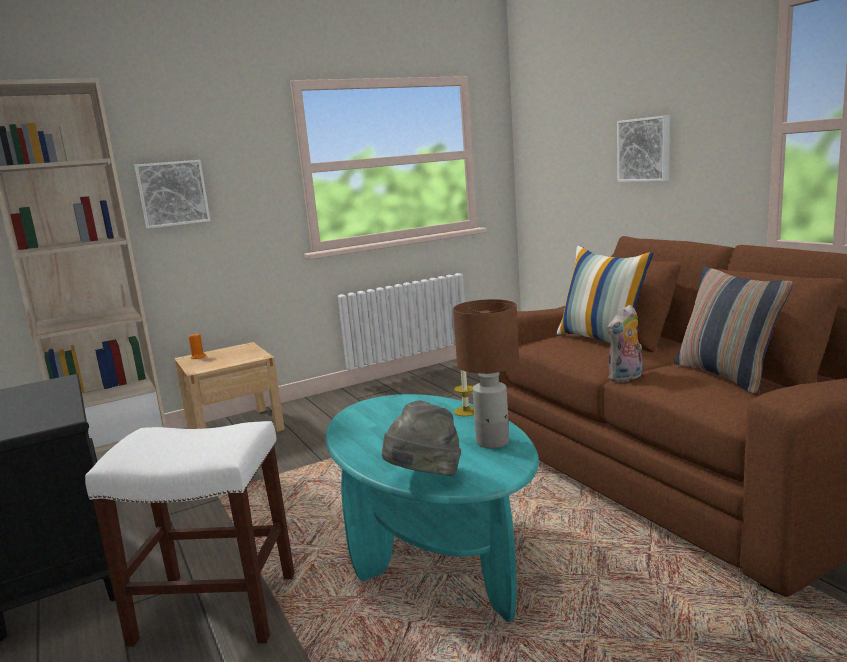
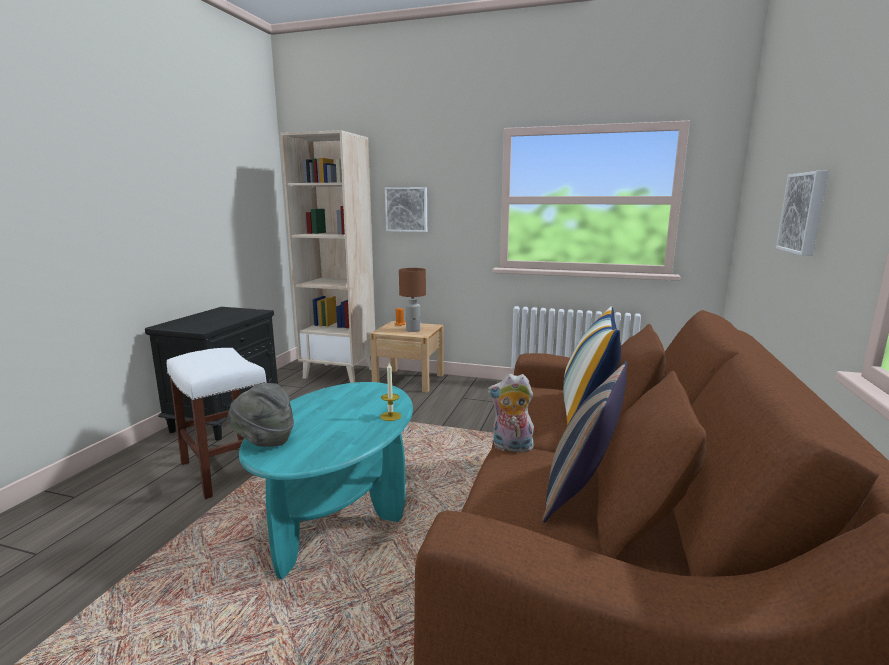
camera: 45 degrees right, 0 degrees up
brown table lamp [453,299,519,449] -> brown table lamp moved to [399,268,426,332]

